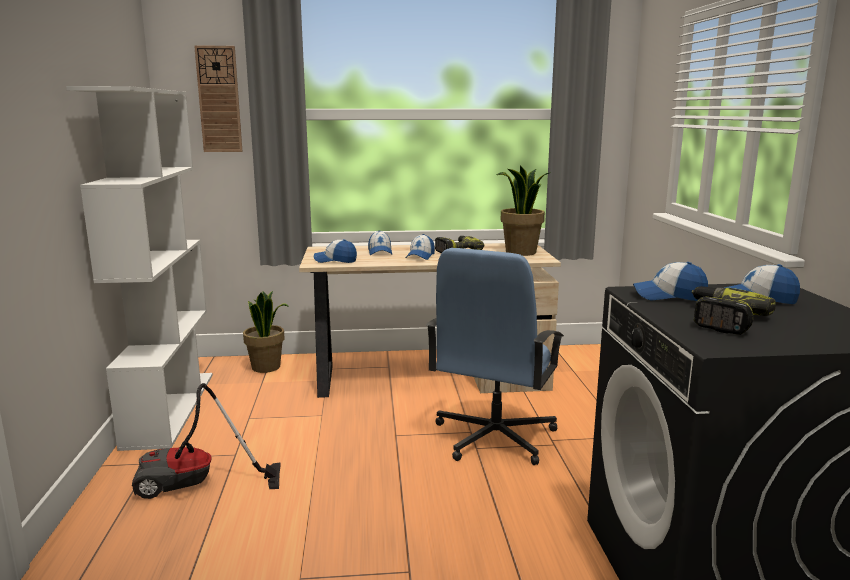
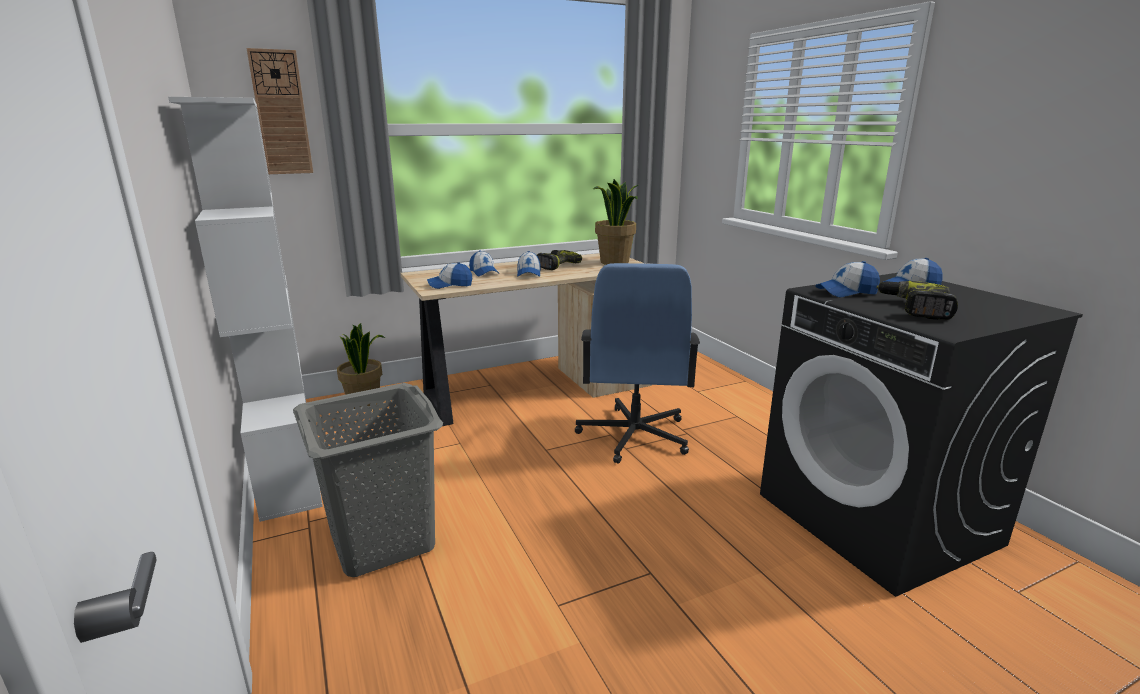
camera: 20 degrees left, 5 degrees up
vacuum cleaner [132,383,281,499] -> grey laundry basket [293,383,443,577]

